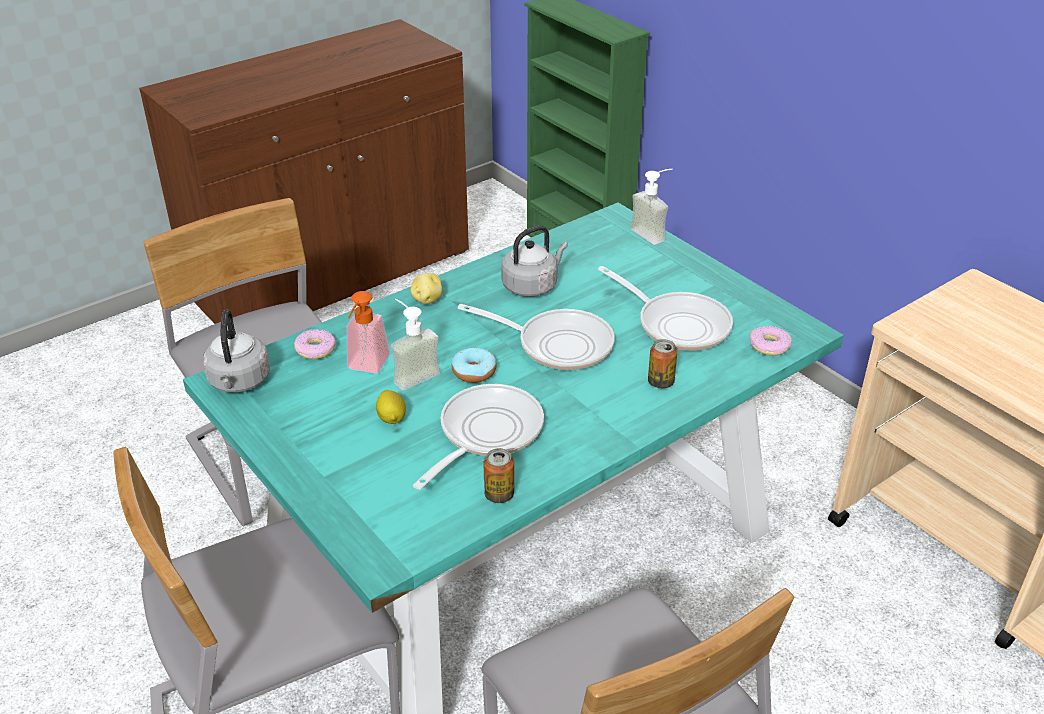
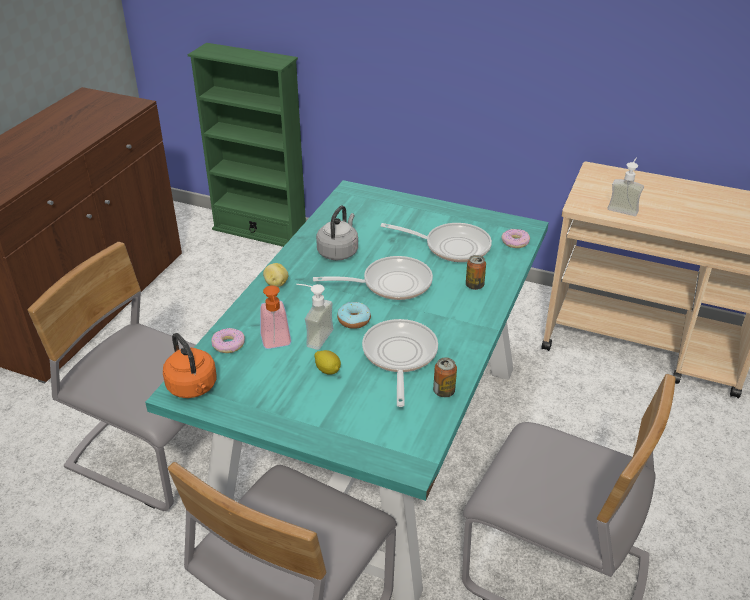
camera: 30 degrees left, 0 degrees up
grey kettle [203,310,270,393] -> orange kettle [163,333,217,398]
soap dispenser [630,169,672,245] -> soap dispenser moved to [607,158,644,216]

